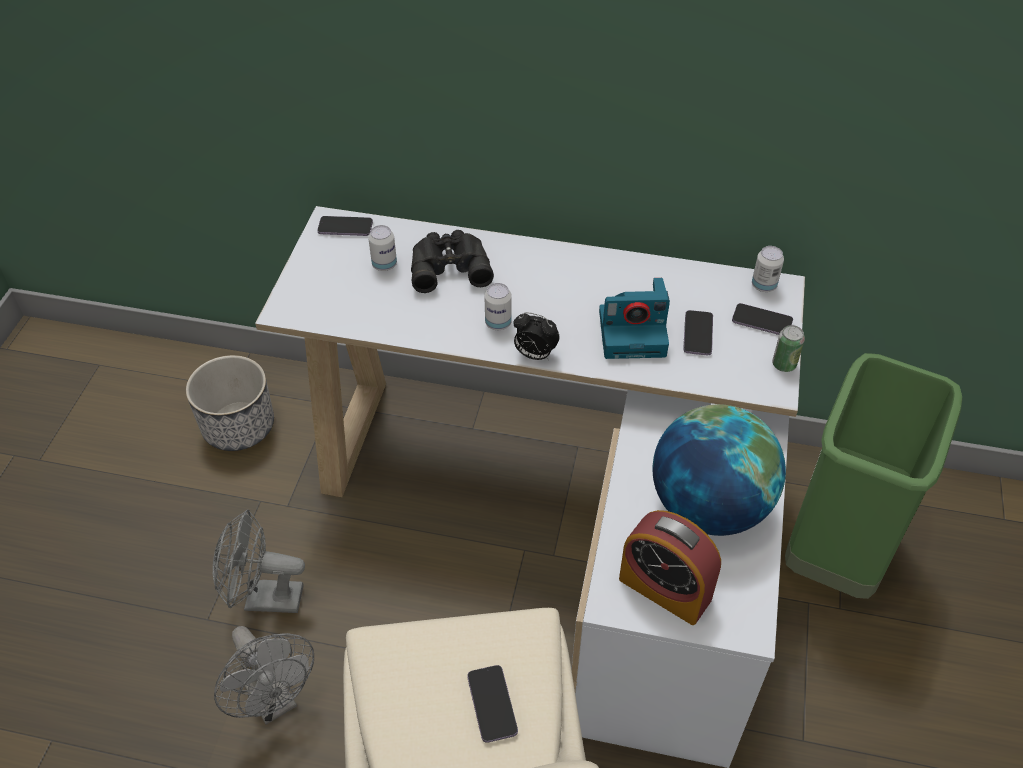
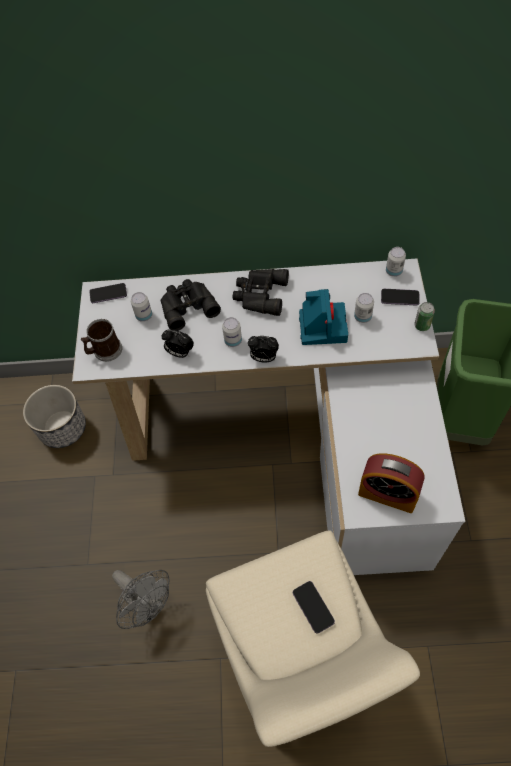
camera: 10 degrees left, 10 degrees up
grey fan [213,509,305,613] -> none
camera [599,278,670,359] -> camera turned 75 degrees counterclockwise [299,289,348,345]
globe [653,404,786,536] -> none
phone [683,310,713,355] -> can [354,293,374,323]
none -> mug [81,319,122,362]
none -> alarm clock [161,330,194,358]
none -> black binoculars [233,269,289,316]

